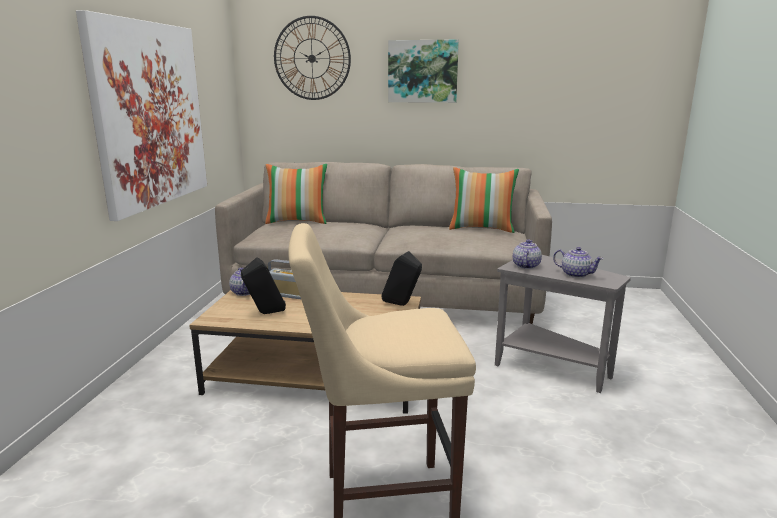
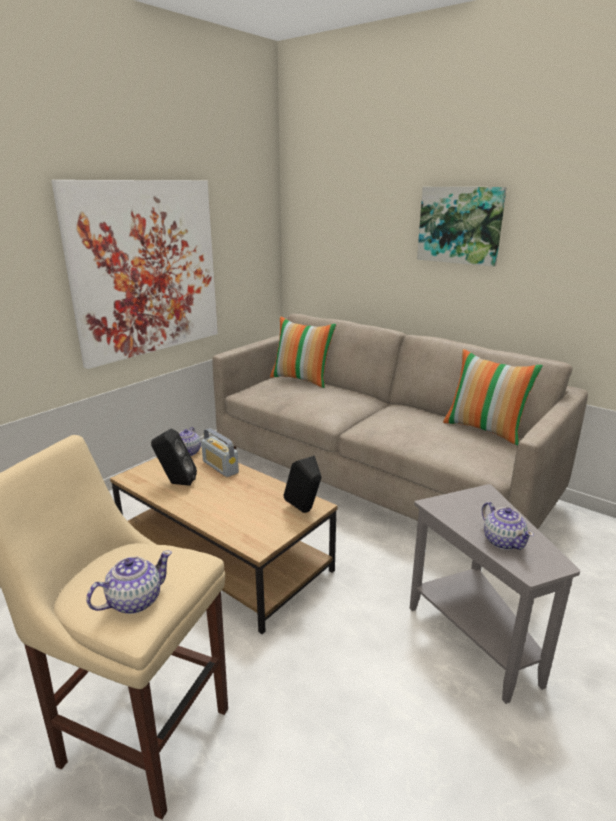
camera: 30 degrees right, 5 degrees up
wall clock [274,16,351,100] -> none
teapot [513,239,542,269] -> teapot moved to [86,551,172,614]

